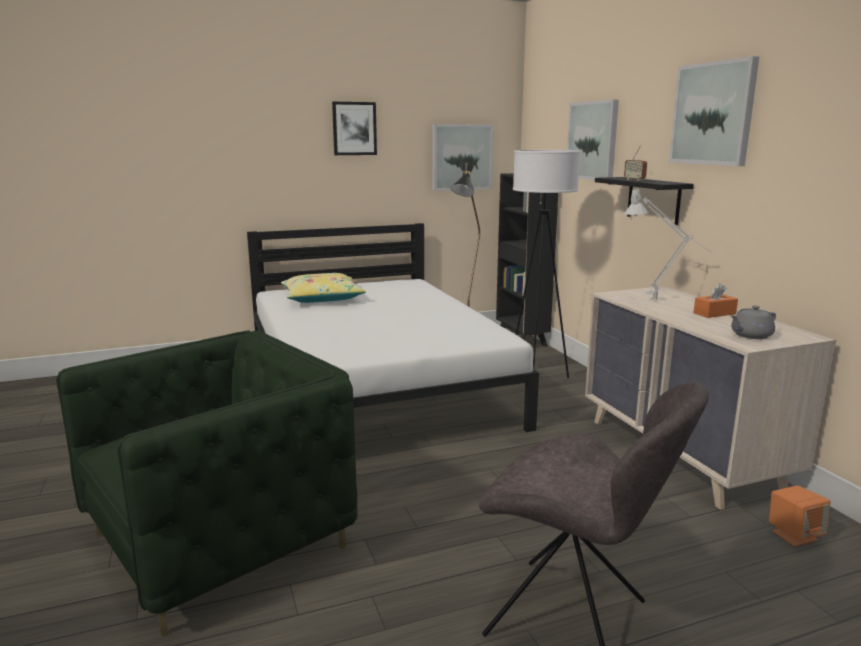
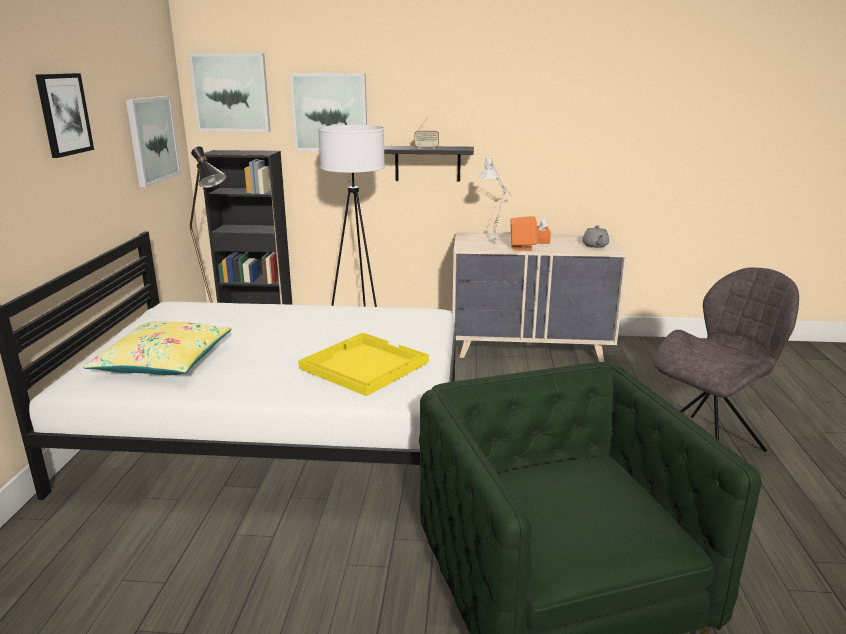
camera: 65 degrees left, 5 degrees up
picture [669,56,759,166] -> picture moved to [189,53,271,132]
orange speaker [769,485,831,547] -> orange speaker moved to [510,216,537,251]
none -> yellow tray [298,332,429,396]

